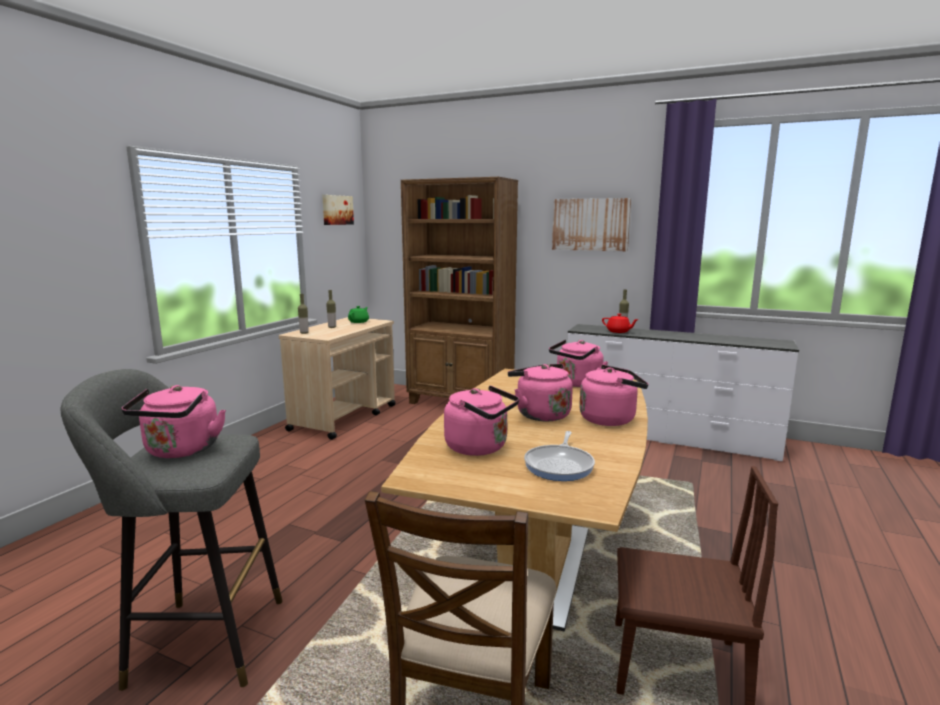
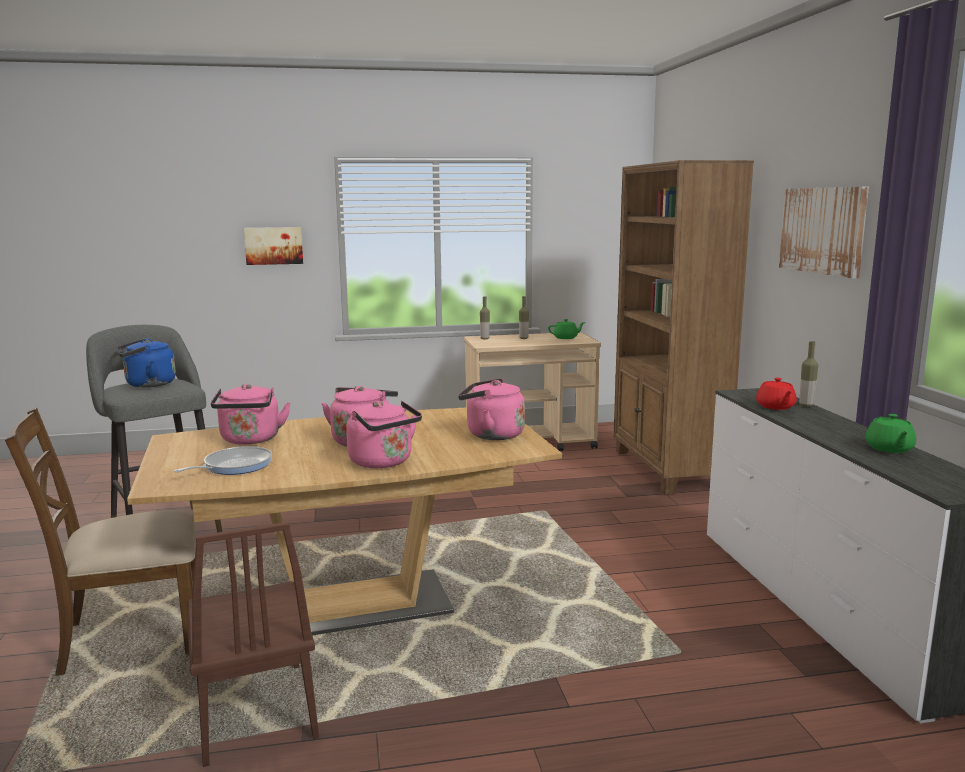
camera: 55 degrees right, 0 degrees up
pink kettle [122,385,226,458] -> blue kettle [117,339,176,388]
picture [322,195,354,225] -> picture moved to [244,227,303,265]
frying pan [524,431,595,481] -> frying pan turned 150 degrees clockwise [174,446,272,475]
none -> green teapot [865,414,916,453]

